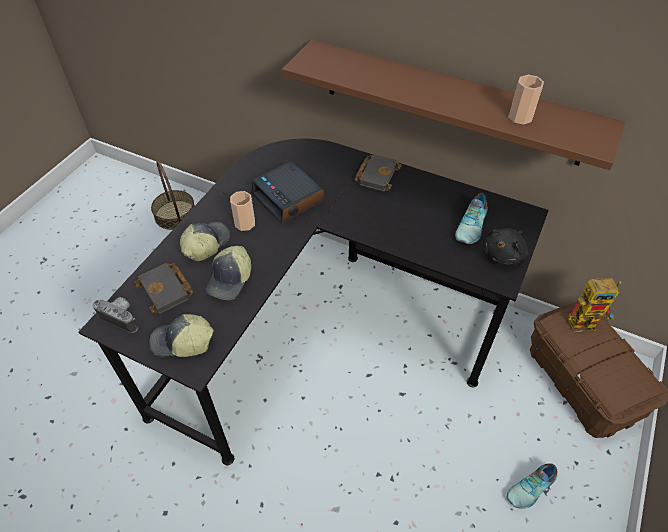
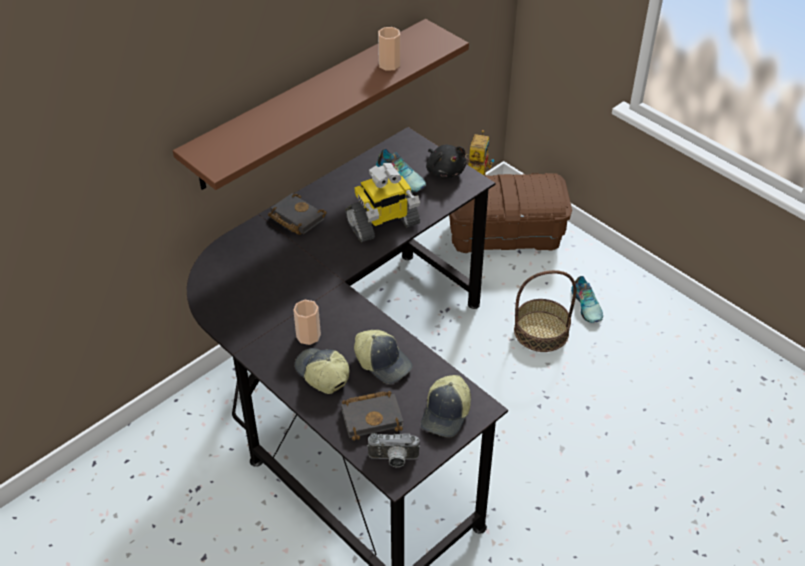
camera: 70 degrees left, 5 degrees down
camera [92,297,138,333] -> camera turned 135 degrees counterclockwise [367,433,420,468]
basket [151,160,195,230] -> basket moved to [514,270,576,352]
alarm clock [251,161,324,223] -> none
none -> toy robot [346,163,420,242]

